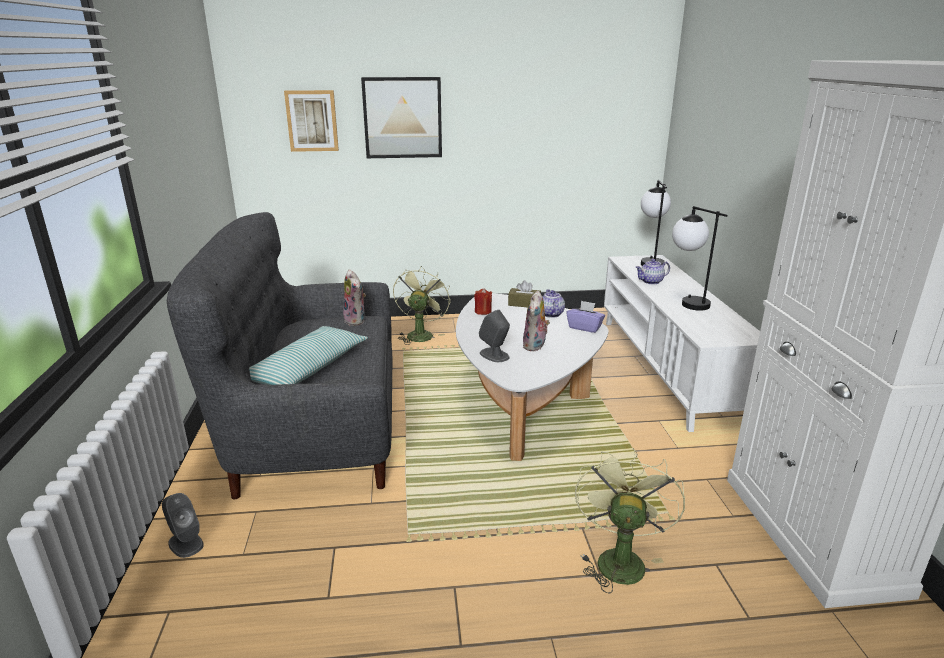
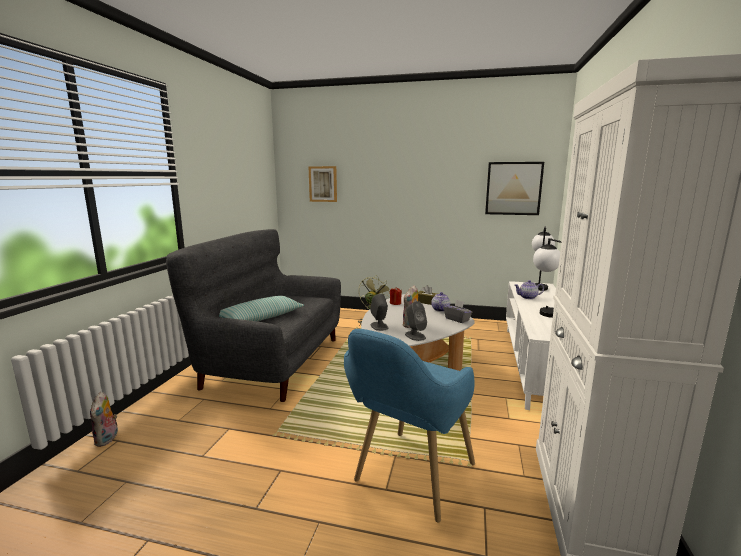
camera: 20 degrees right, 10 degrees down
grey speaker [162,493,204,558] -> grey speaker moved to [405,301,427,341]
plush toy [343,269,366,326] -> plush toy moved to [90,391,118,447]
picture [361,77,442,158] -> picture moved to [485,162,544,215]
purple tissue box [566,300,605,333] -> grey tissue box [444,300,472,323]
green fan [575,448,685,594] -> blue armchair [344,329,475,523]

